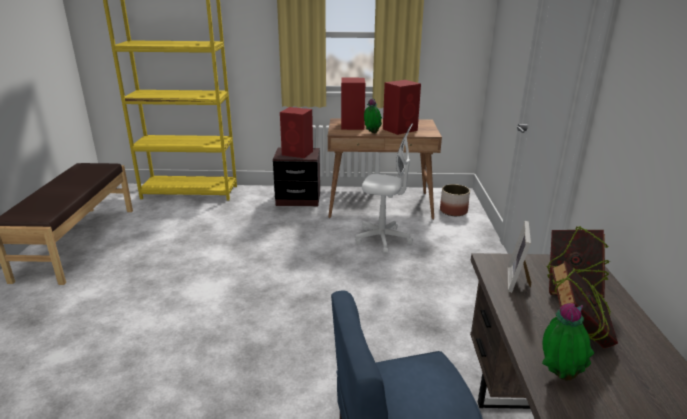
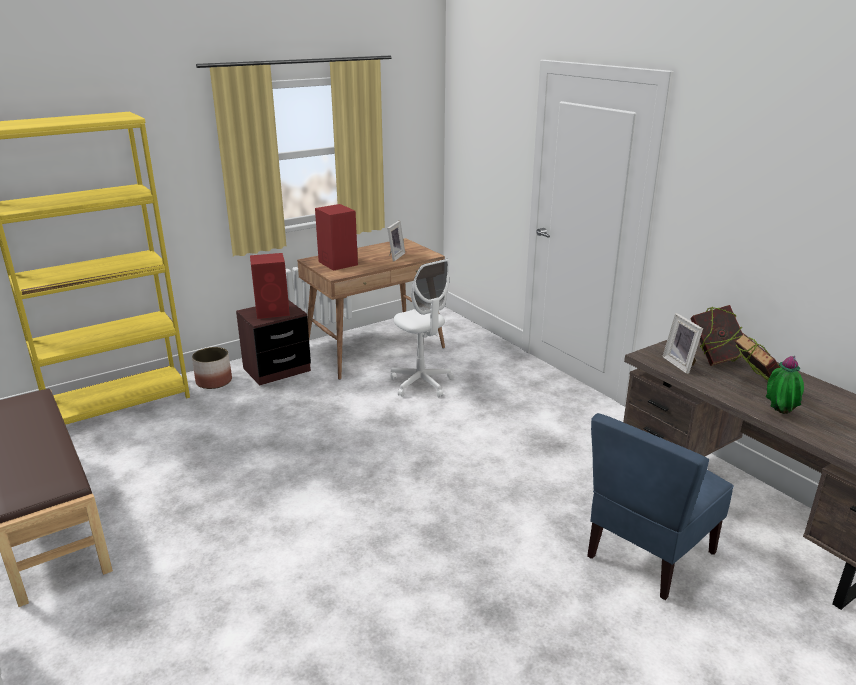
camera: 35 degrees left, 0 degrees up
white office chair [355,124,413,254] -> white office chair turned 75 degrees clockwise [390,259,454,397]
potted plant [364,98,382,133] -> none
red speaker [383,80,421,135] -> picture frame [387,221,405,261]
planter [440,184,470,216] -> planter moved to [192,347,232,389]

